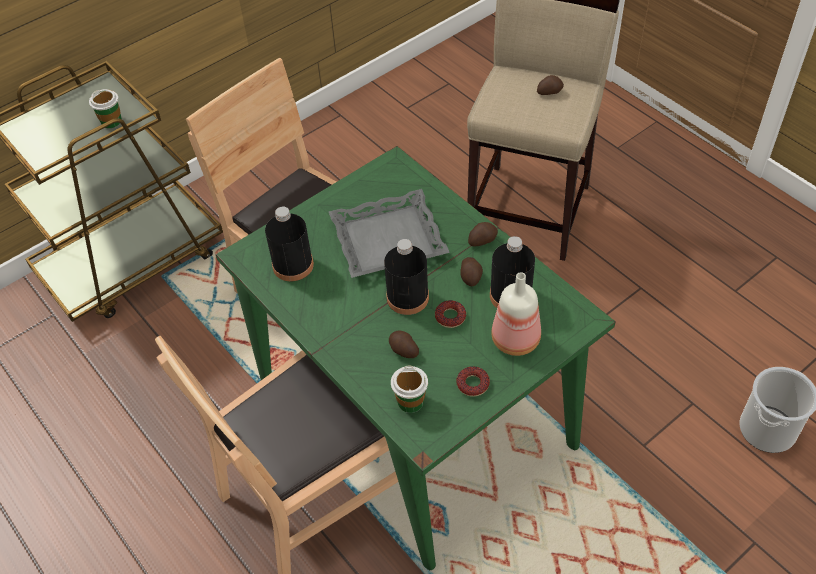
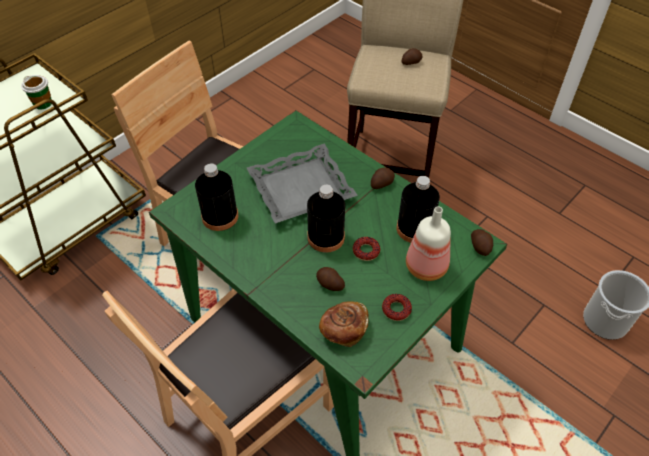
camera: 10 degrees left, 0 degrees up
cup [391,366,428,413] -> bread [319,301,369,347]
potato [460,257,483,287] -> potato moved to [471,229,493,256]

